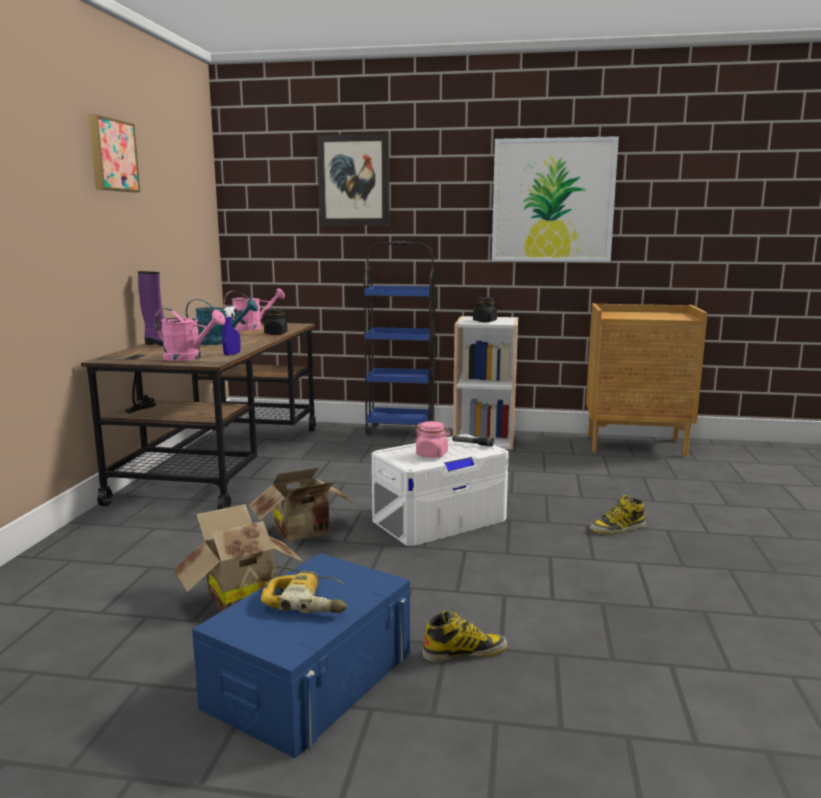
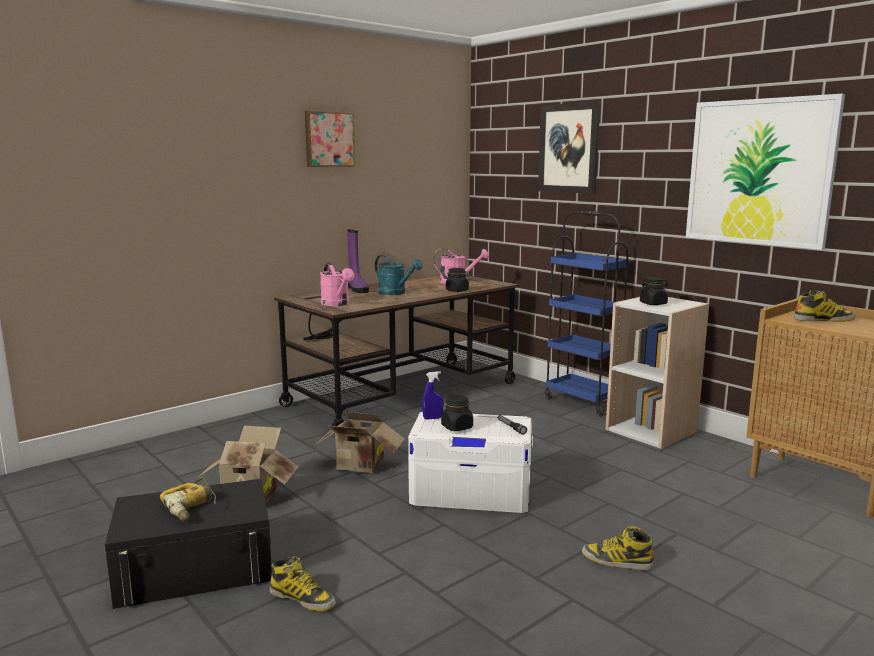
camera: 40 degrees right, 0 degrees up
blue storage box [192,553,410,758] -> black storage box [105,479,272,609]
blue spray bottle [222,306,240,356] -> blue spray bottle moved to [422,371,444,420]
pink jar [415,421,450,458] -> black jar [441,395,473,431]
none -> boot [794,290,856,322]

